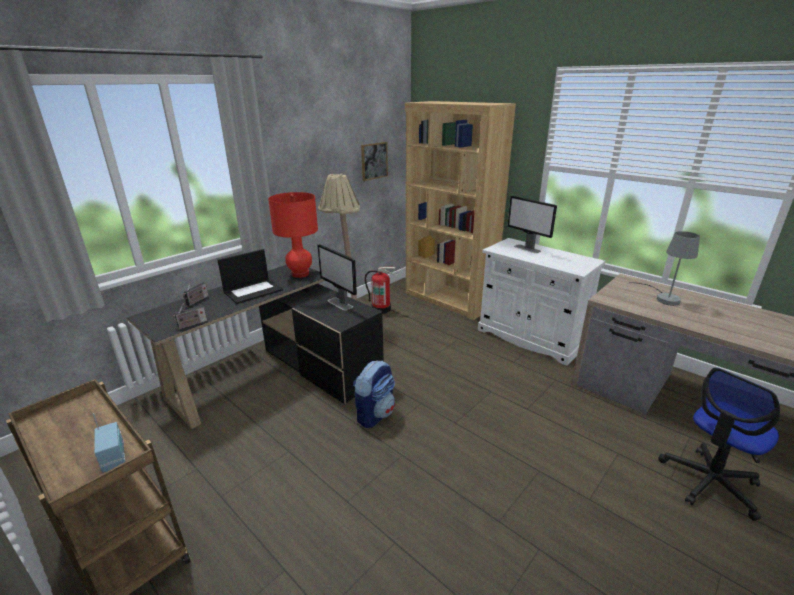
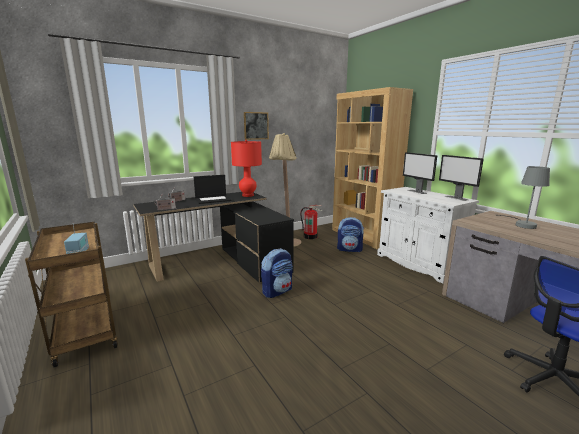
camera: 15 degrees right, 10 degrees down
monitor [317,244,357,311] -> monitor moved to [439,155,484,201]
picture [361,142,388,181] -> picture moved to [244,112,269,140]
none -> backpack [337,217,364,252]

